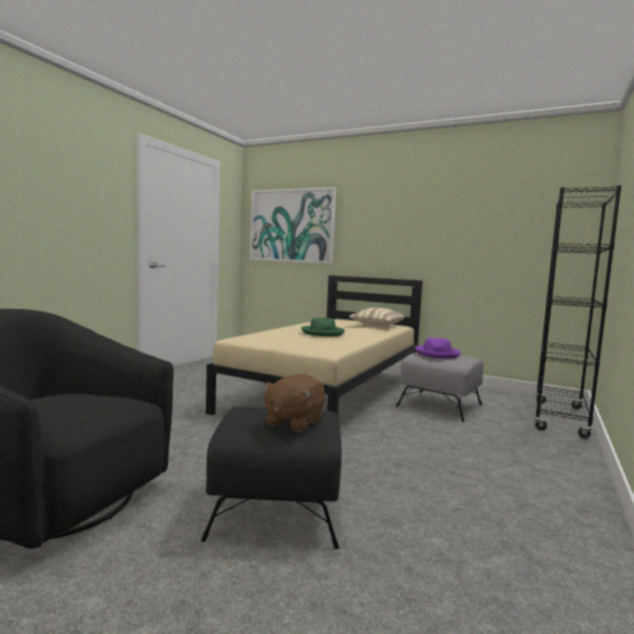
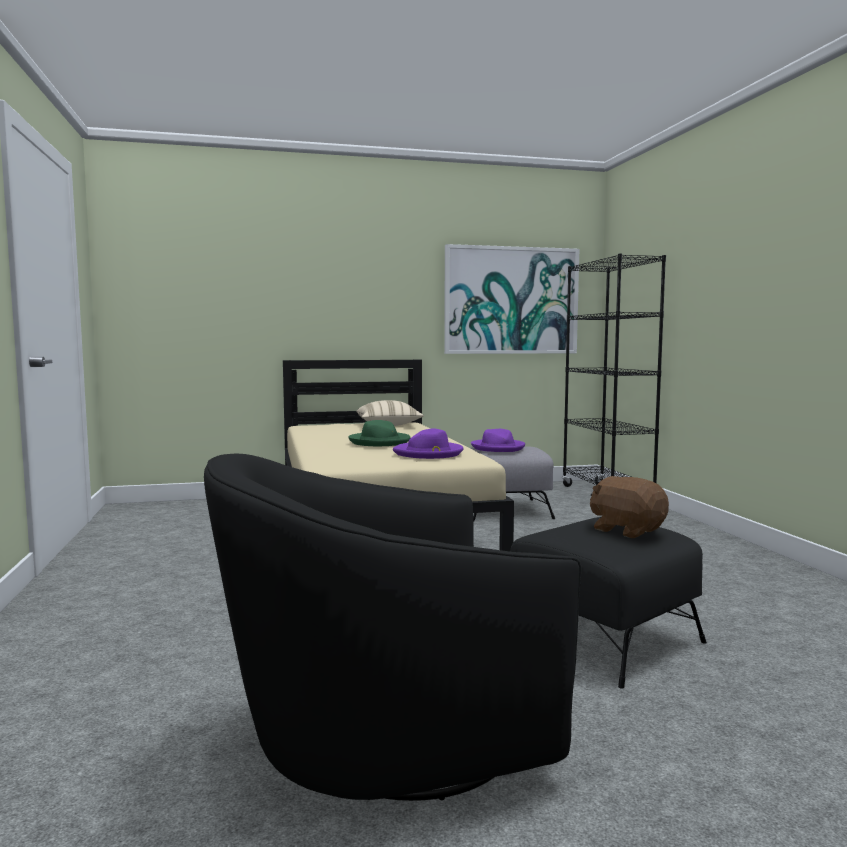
camera: 40 degrees left, 0 degrees up
picture [250,187,336,264] -> picture moved to [444,244,579,354]
brown plush toy [263,374,325,432] -> brown plush toy turned 150 degrees clockwise [590,476,669,538]
none -> purple hat [393,429,463,459]

